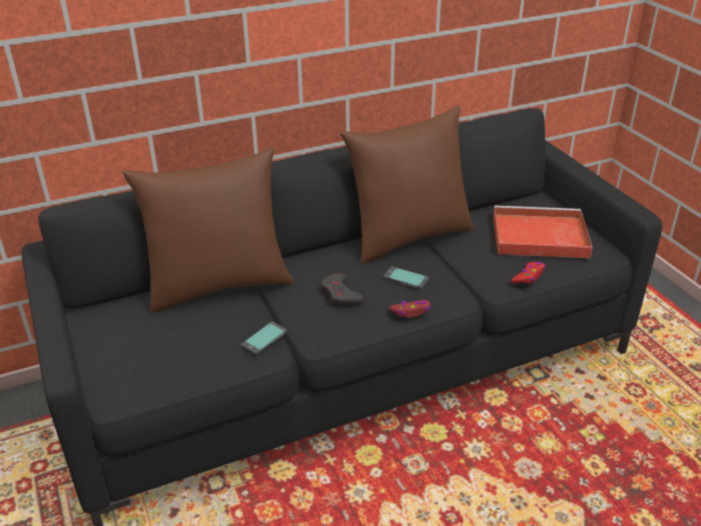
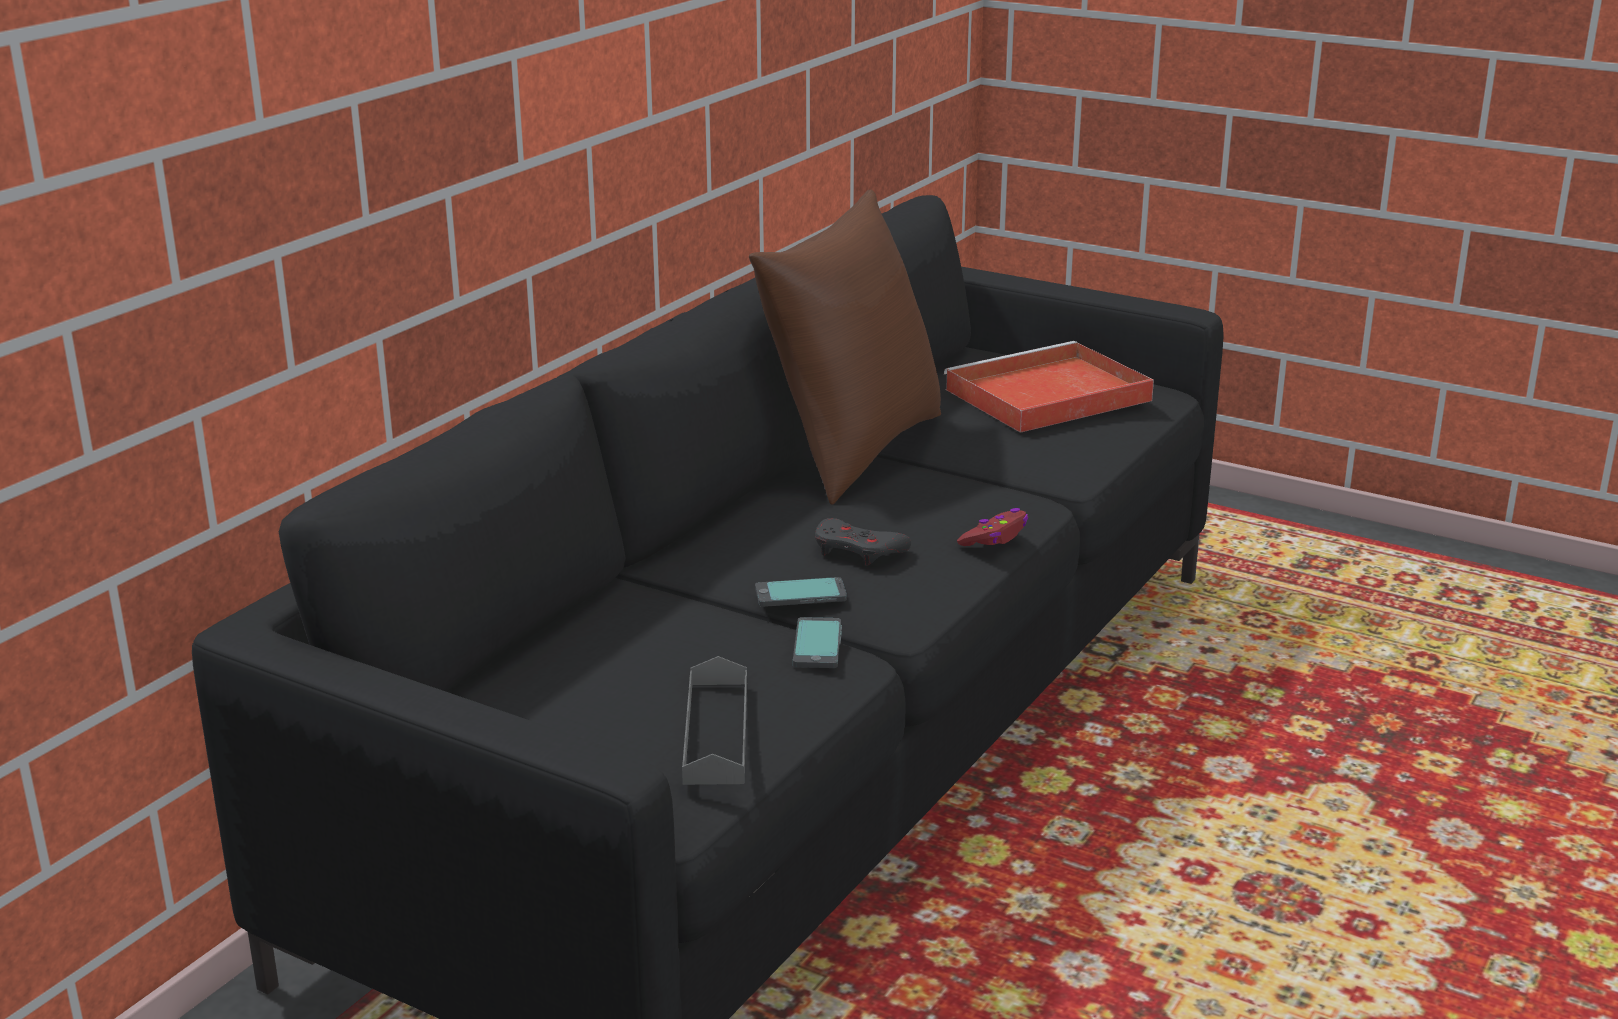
camera: 35 degrees left, 10 degrees down
brown pillow [122,147,294,314] -> none
phone [384,267,429,289] -> phone moved to [755,577,847,607]
red game controller [511,262,545,284] -> none
none -> grey tray [682,656,747,785]

